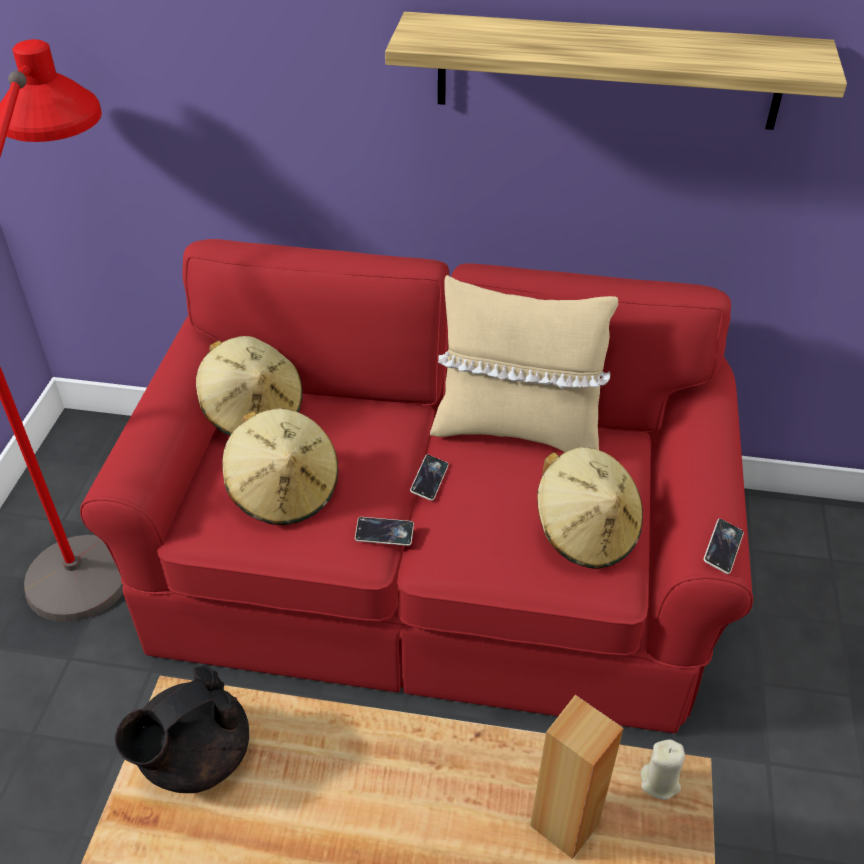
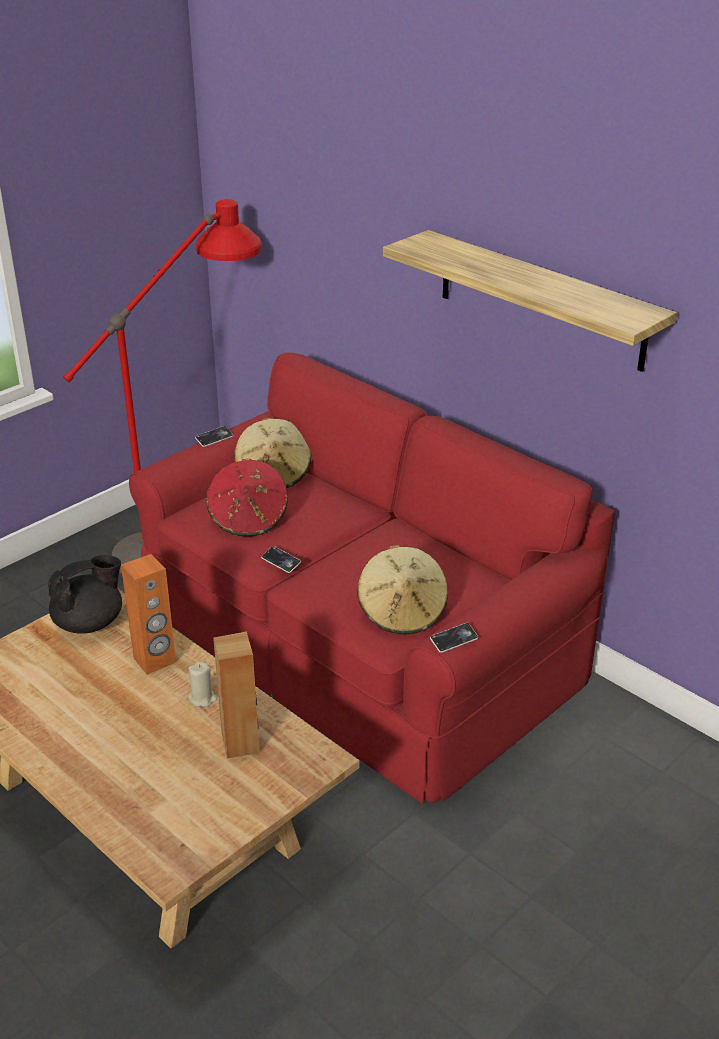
camera: 35 degrees right, 10 degrees down
black teapot [115,666,249,793] -> black teapot turned 150 degrees clockwise [48,555,122,634]
beige hat [222,409,338,525] -> red hat [206,459,288,536]
phone [410,454,449,501] -> phone moved to [195,426,233,447]
beige pillow [430,275,618,452] -> none
beige candle [641,739,685,800] -> beige candle moved to [189,662,217,707]
none -> orange speaker [121,554,176,674]

